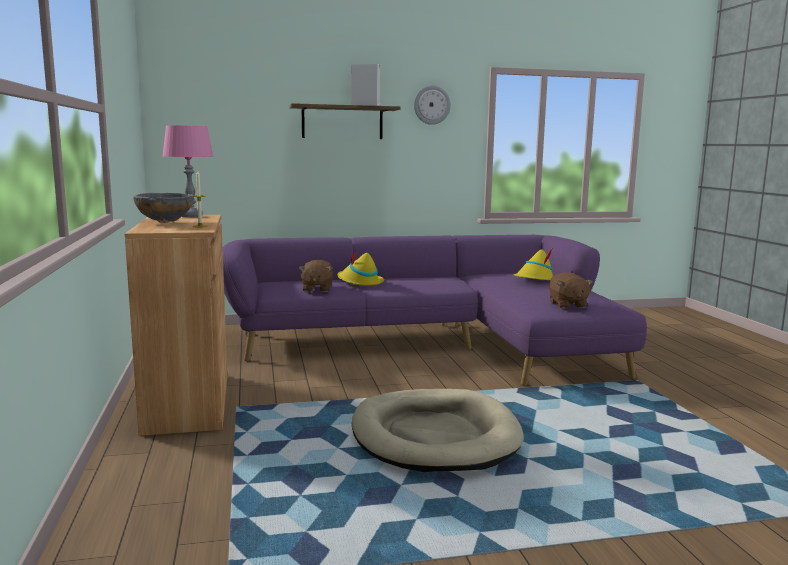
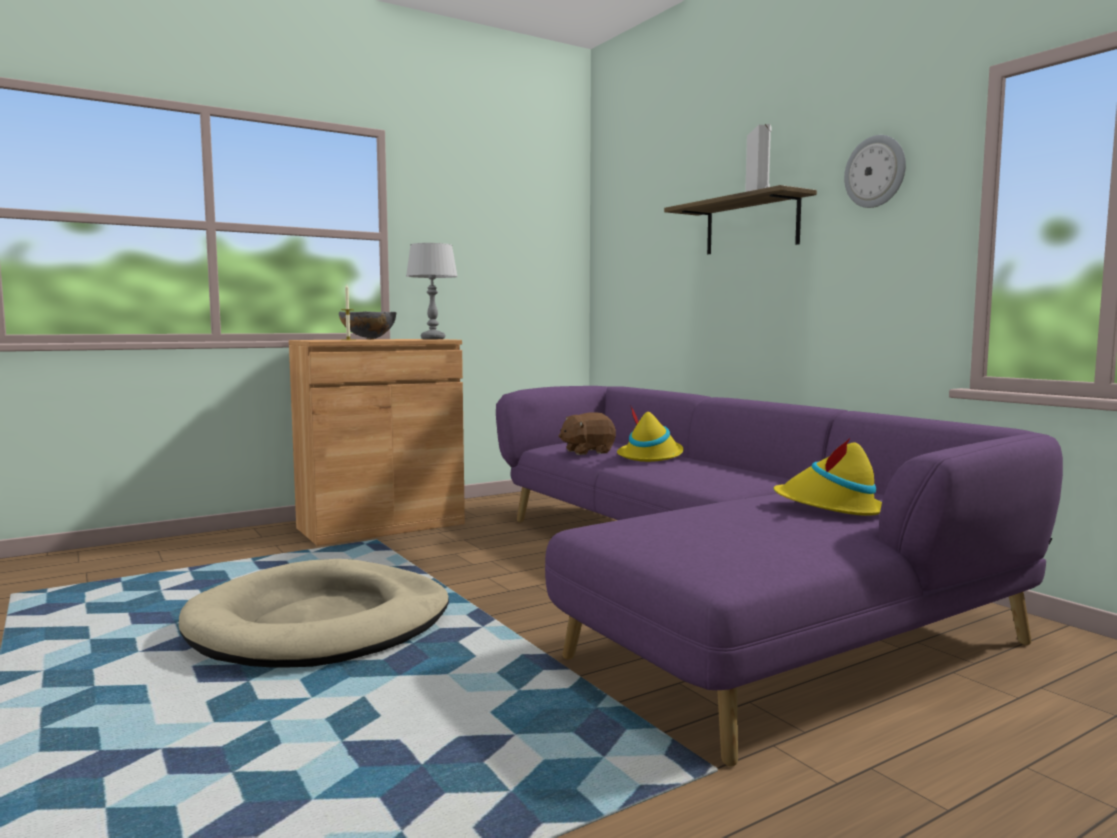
camera: 70 degrees right, 5 degrees down
pink table lamp [163,125,214,217] -> grey table lamp [406,243,458,339]
brown plush toy [549,272,593,309] -> none

